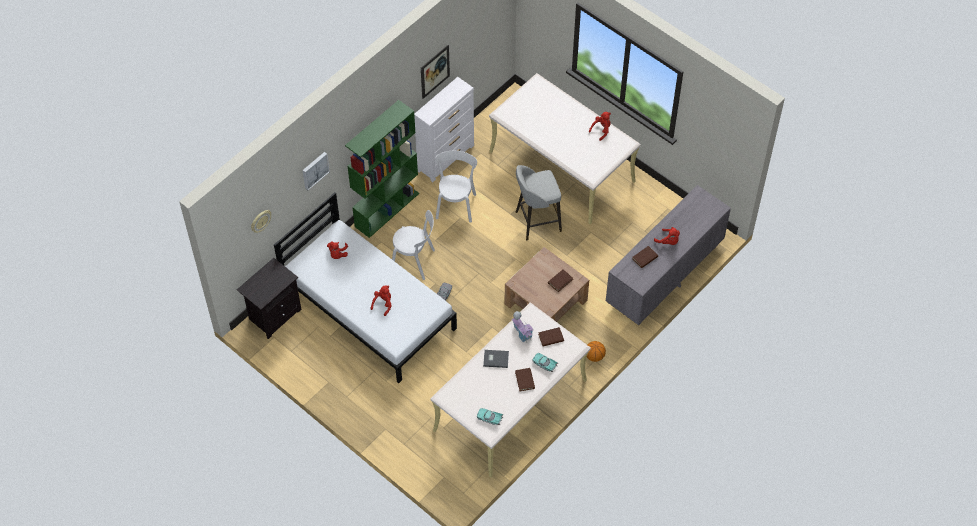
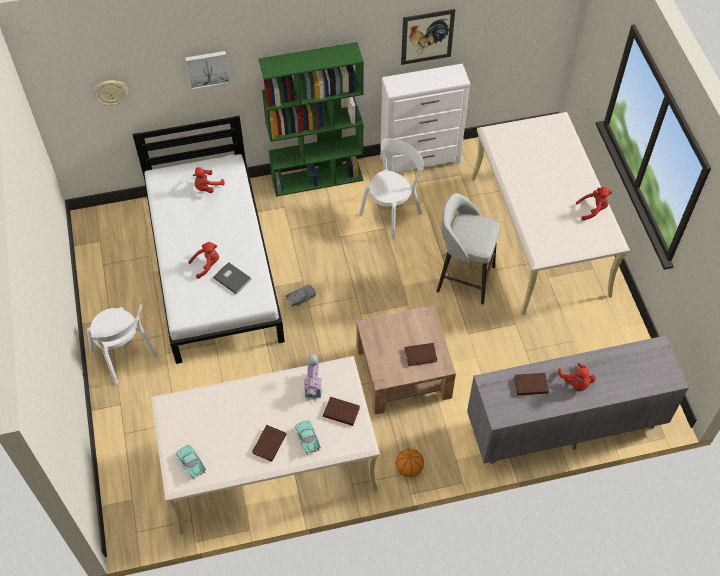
camera: 35 degrees right, 0 degrees up
black nightstand [237,258,301,339] -> none
white chair [392,210,435,280] -> white chair moved to [87,304,158,385]
grey book [483,350,509,368] -> grey book moved to [213,262,251,294]

